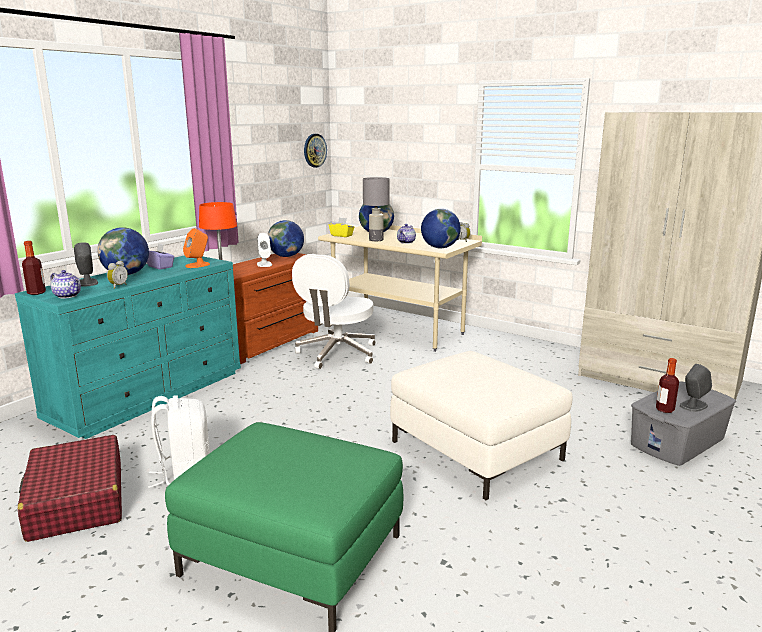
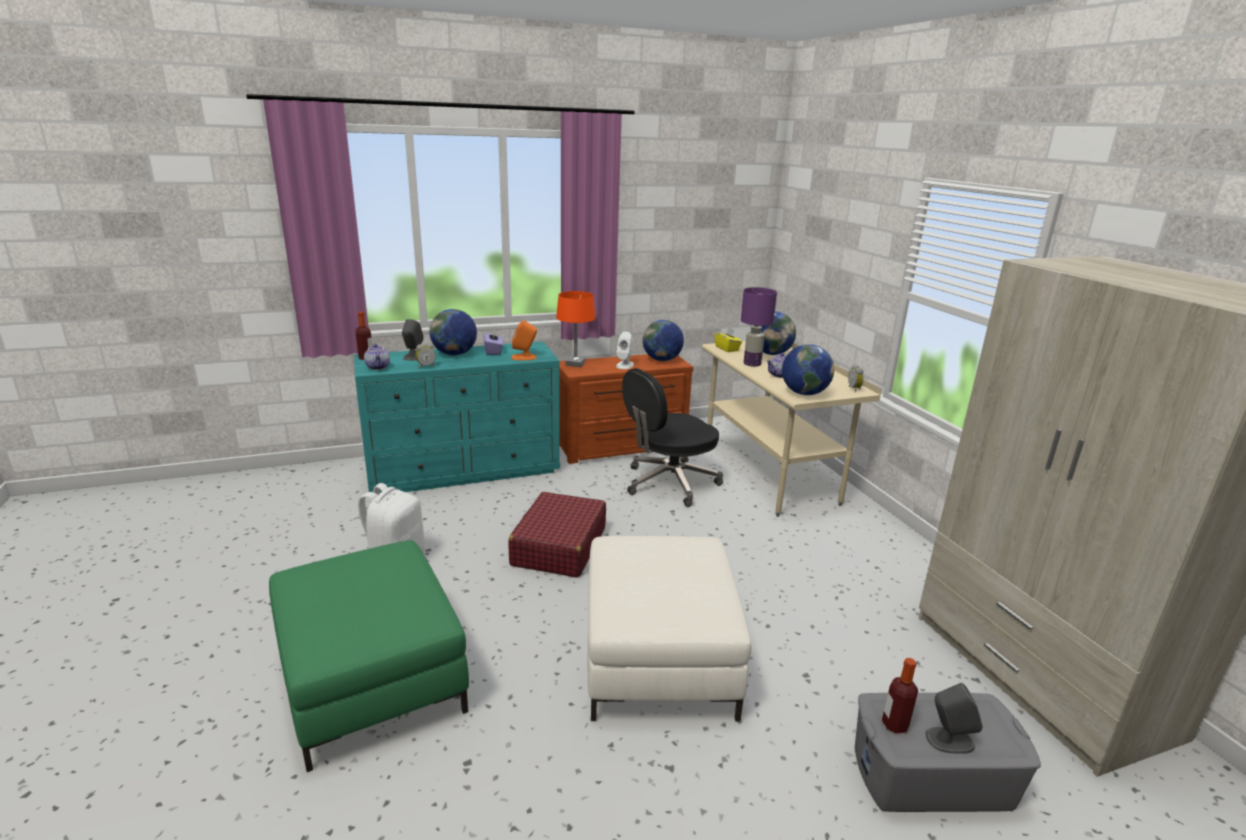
camera: 35 degrees right, 5 degrees up
red suitcase [18,435,122,542] -> red suitcase moved to [508,492,606,578]
white office chair [292,254,376,369] -> black office chair [622,368,723,507]
wall clock [304,134,327,168] -> none
grey table lamp [363,177,390,241] -> purple table lamp [741,287,777,367]

